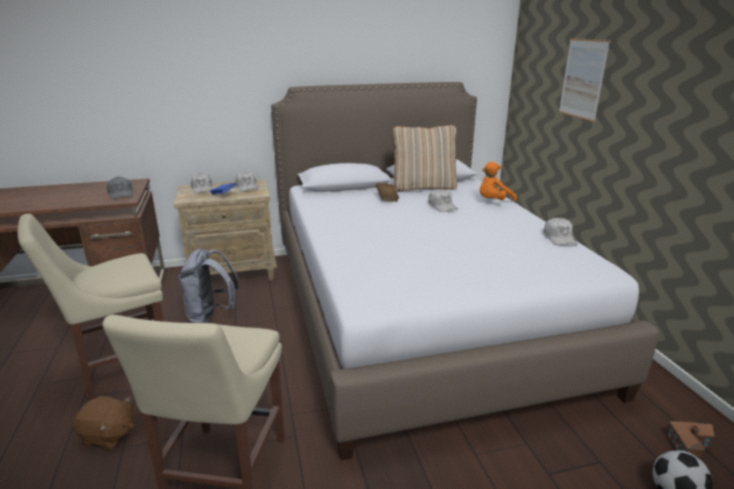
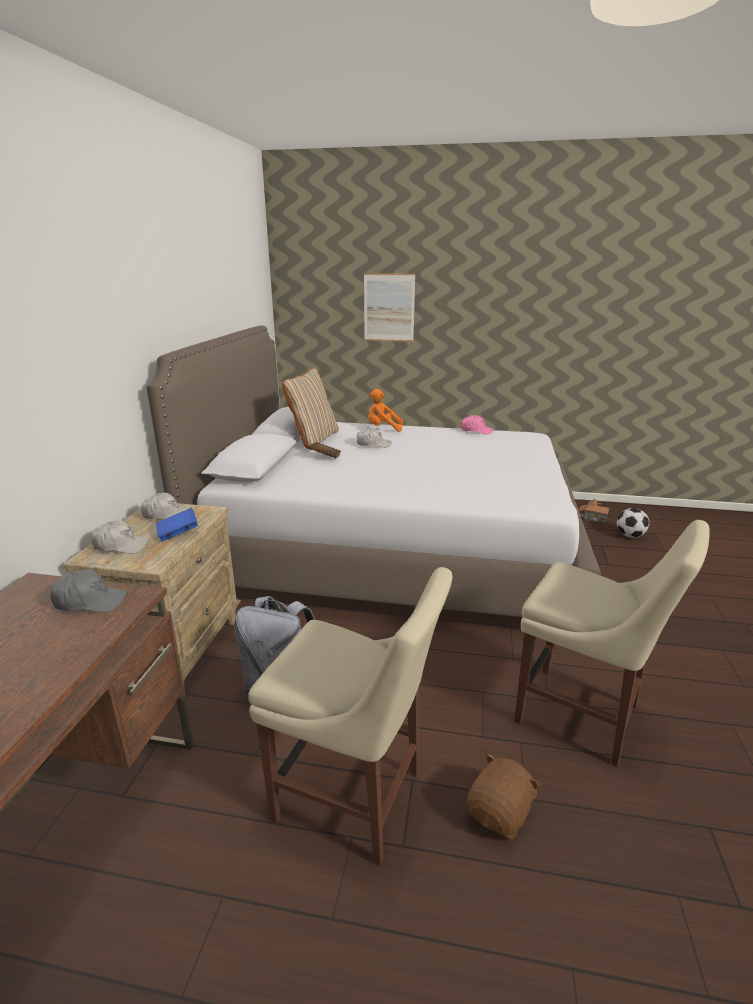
camera: 65 degrees left, 0 degrees up
beige chair [17,214,164,401] -> beige chair turned 60 degrees counterclockwise [248,567,452,866]
orange plush toy [480,162,517,201] -> orange plush toy turned 105 degrees clockwise [368,389,403,432]
white cap [544,218,577,245] -> pink cap [461,415,494,435]

